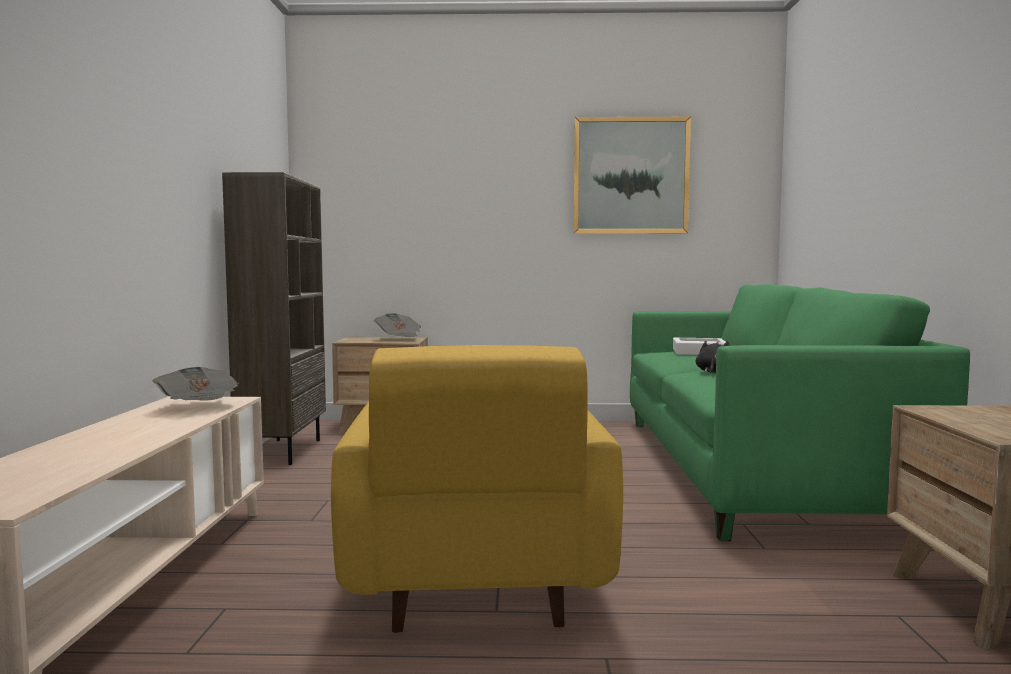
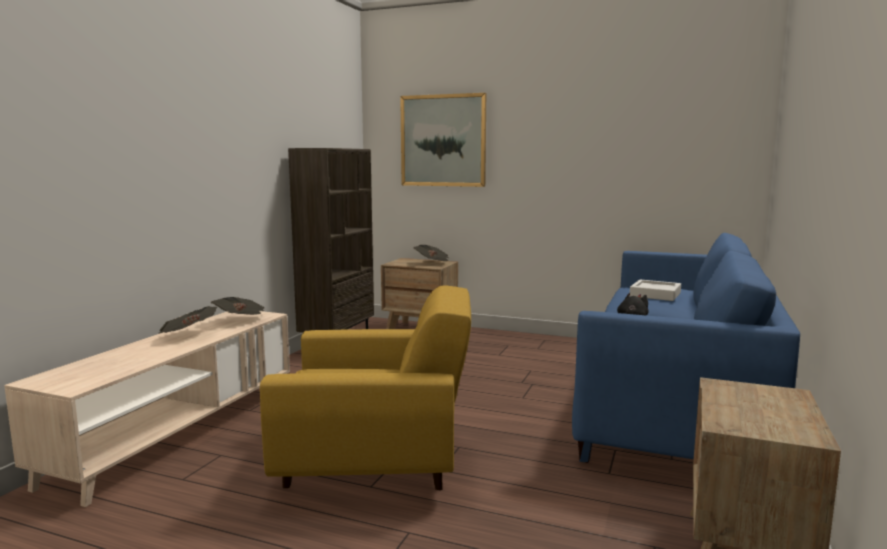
camera: 20 degrees right, 5 degrees up
yellow armchair [331,345,623,633] -> yellow armchair turned 105 degrees counterclockwise [260,286,471,490]
picture [573,117,691,234] -> picture moved to [400,93,486,187]
green sofa [630,284,970,541] -> blue sofa [572,233,800,463]
none -> newspaper [159,306,218,333]

